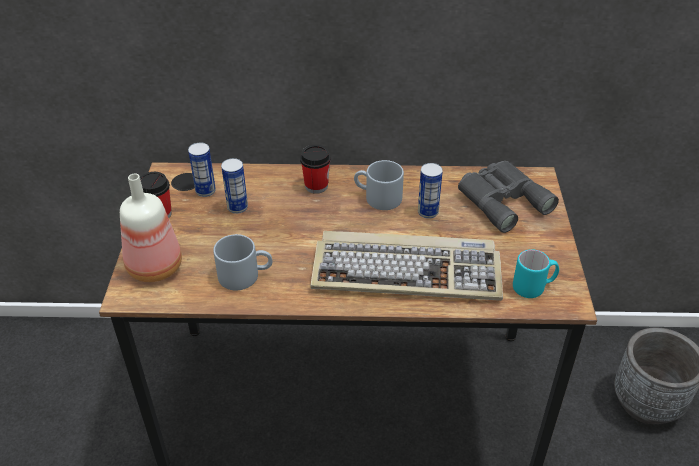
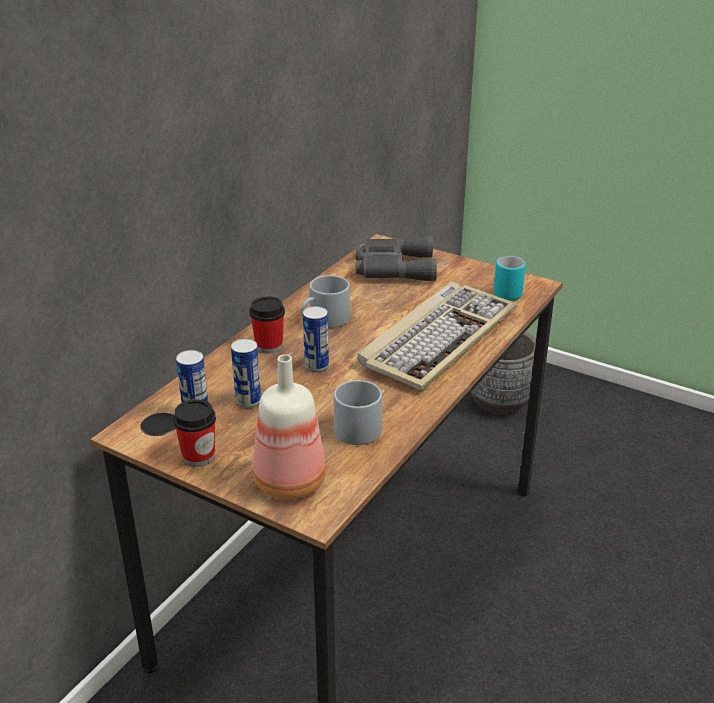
camera: 60 degrees left, 10 degrees down
can [418,163,443,219] -> can moved to [303,306,329,373]

